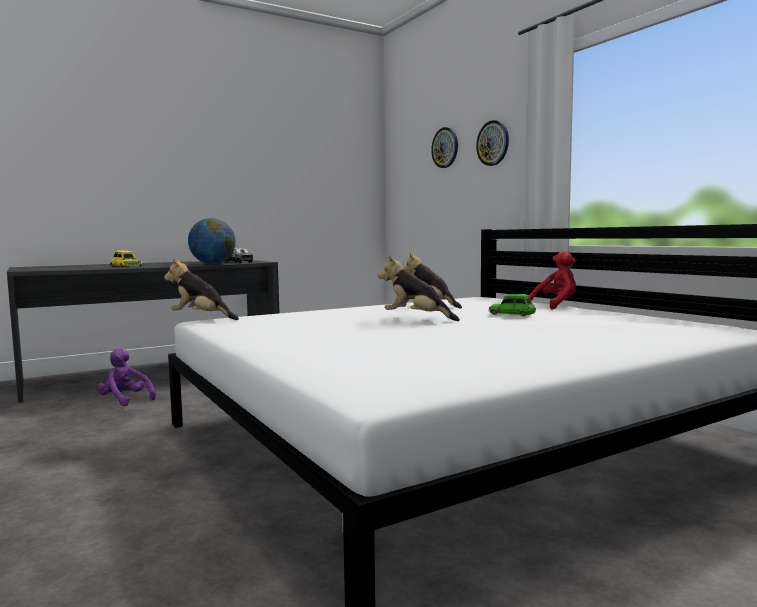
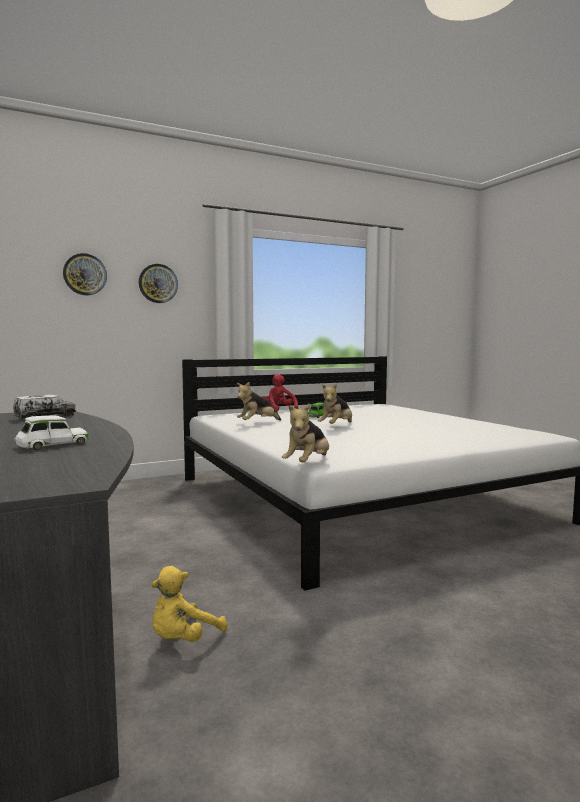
camera: 85 degrees left, 0 degrees up
purple plush toy [97,348,156,406] -> yellow plush toy [151,566,227,642]
yellow toy car [110,250,142,267] -> white toy car [15,415,89,450]
globe [188,218,236,264] -> none

